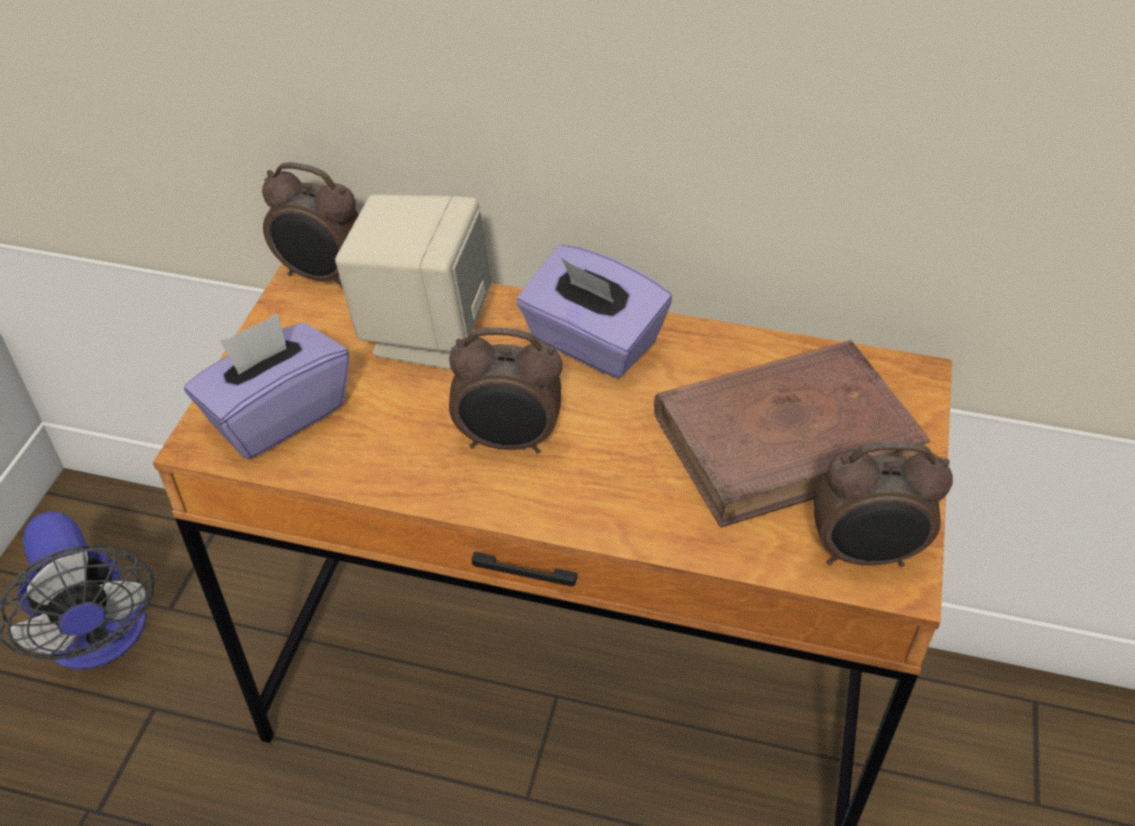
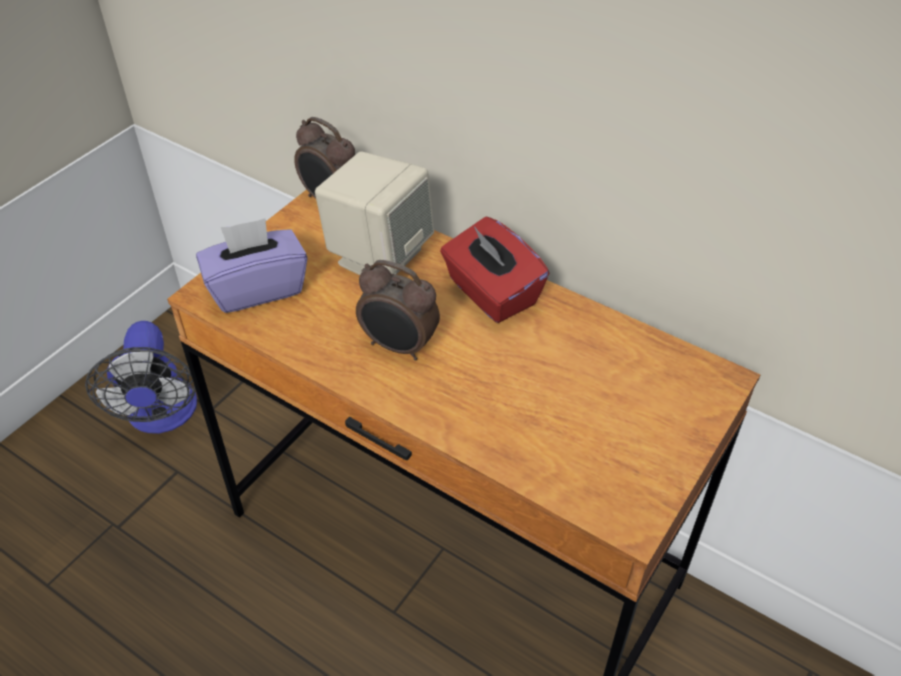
camera: 20 degrees right, 0 degrees up
purple tissue box [516,245,672,378] -> red tissue box [440,216,549,323]
brown book [654,340,930,528] -> none
alarm clock [814,442,953,567] -> none

